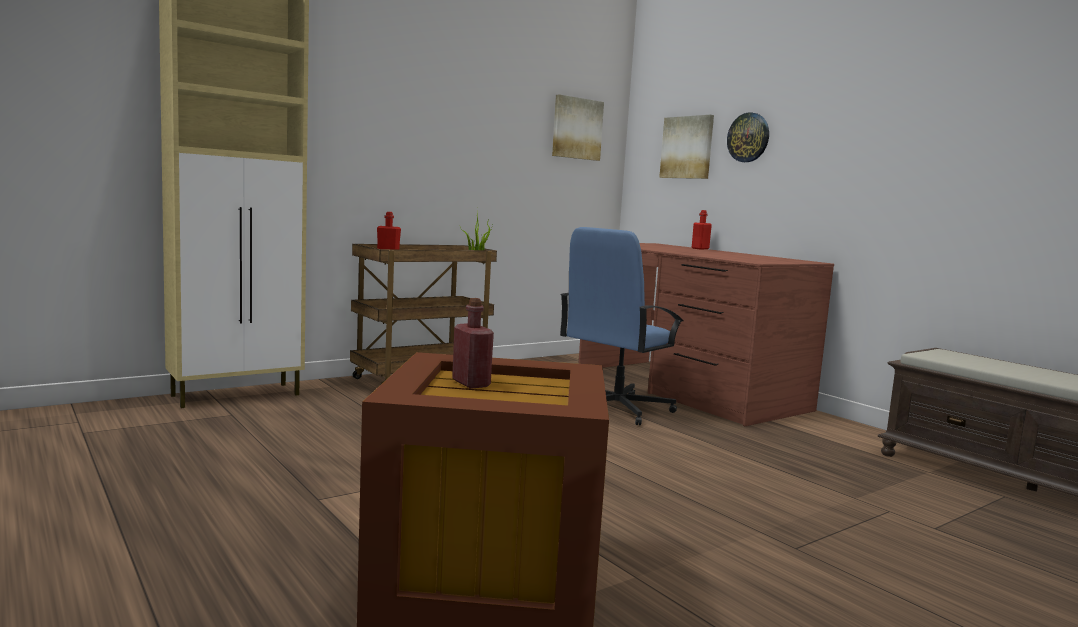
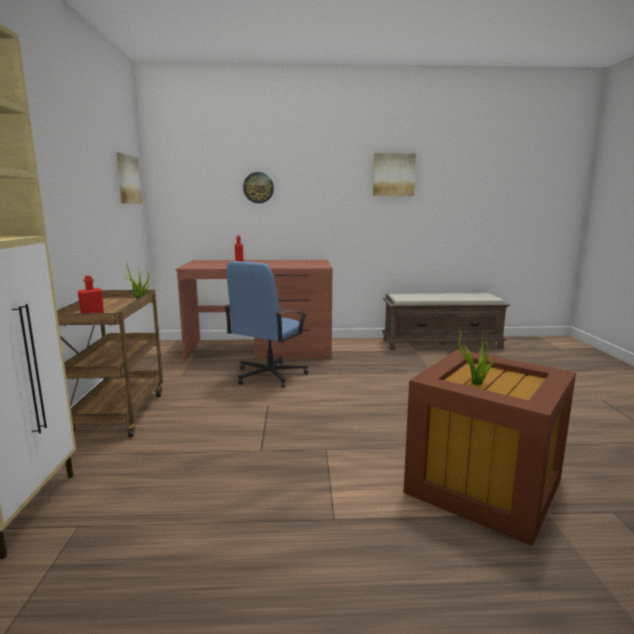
camera: 55 degrees left, 5 degrees up
red bottle [452,298,494,389] -> potted plant [456,324,495,385]
blue office chair [560,227,683,425] -> blue office chair turned 45 degrees clockwise [224,261,309,388]
picture [659,115,714,179] -> picture moved to [373,153,416,196]

